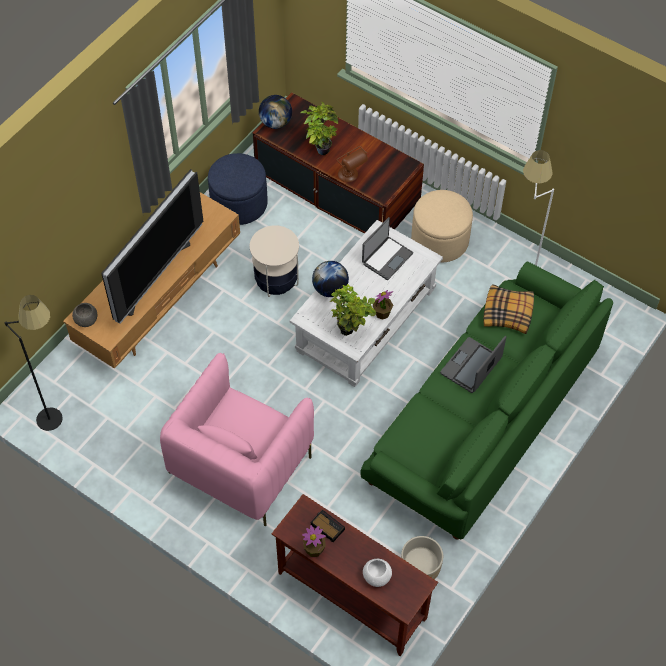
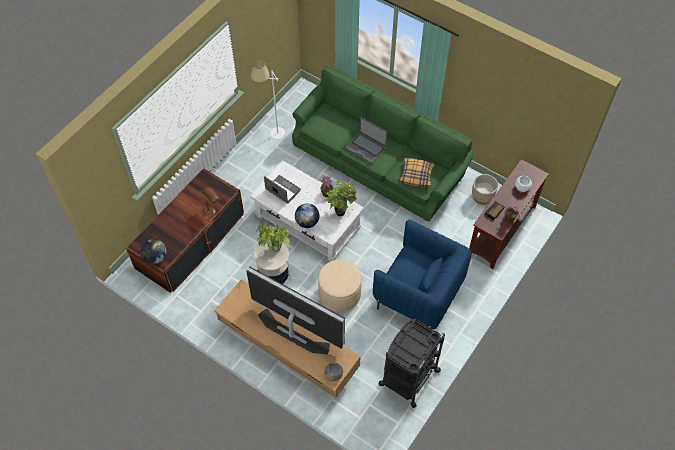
camera: 90 degrees left, 0 degrees up
black floor lamp [5,295,63,431] -> none
pink armchair [160,353,314,526] -> blue armchair [373,220,472,329]
blue ottoman [208,153,268,225] -> none
potted plant [300,102,338,155] -> potted plant moved to [256,222,290,252]
beige ottoman [411,190,473,262] -> beige ottoman moved to [318,260,362,312]
pillow [483,284,534,334] -> pillow moved to [399,158,435,187]
none -> black cart [379,319,445,408]

